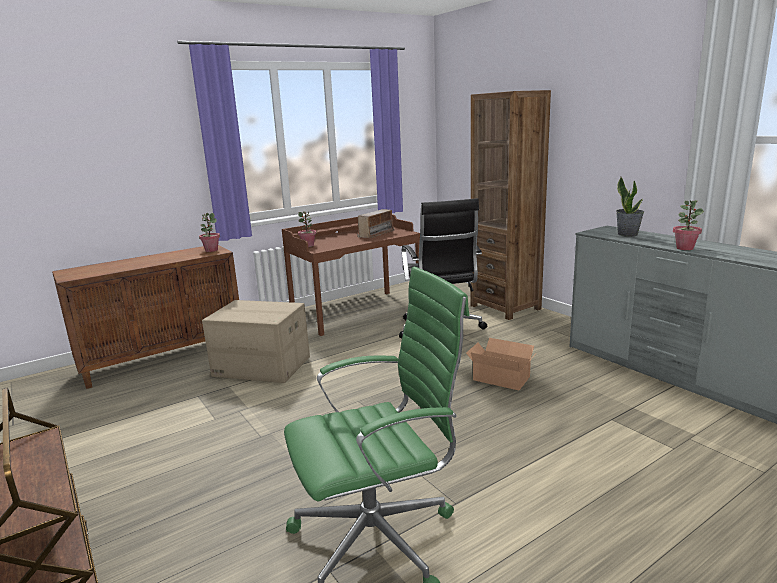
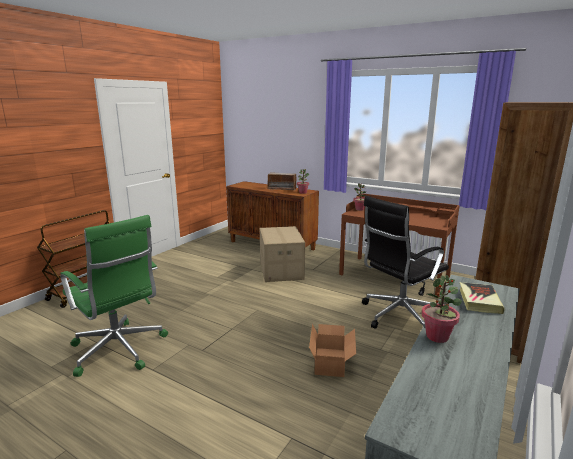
camera: 65 degrees right, 0 degrees up
radio [357,209,394,238] -> radio moved to [267,172,298,190]
potted plant [616,177,644,236] -> book [460,282,505,314]

